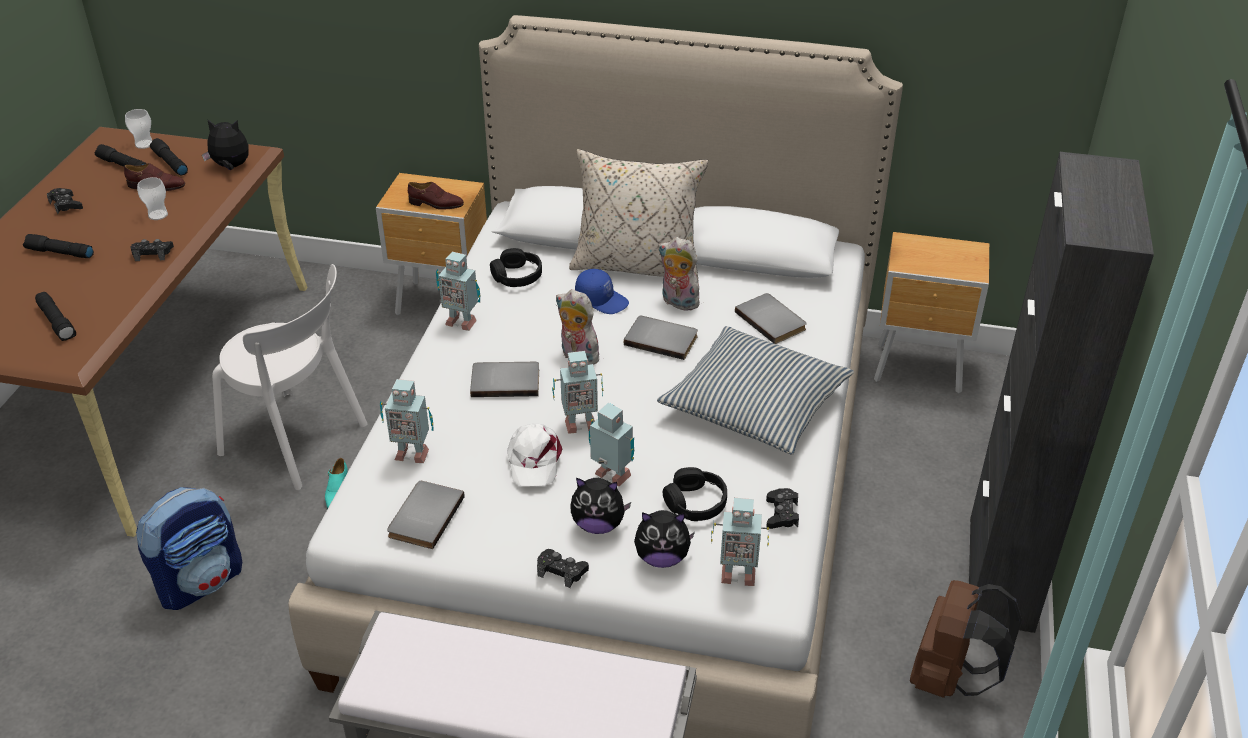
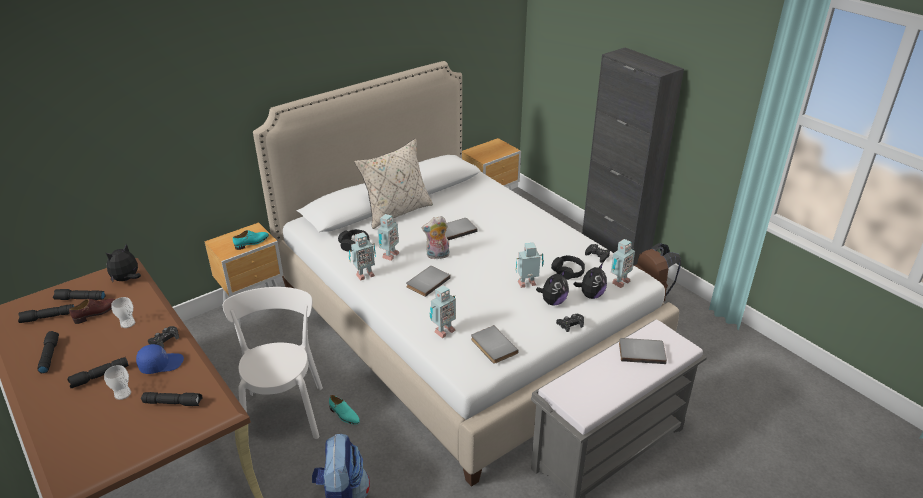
camera: 50 degrees left, 5 degrees down
black game controller [47,188,83,214] -> black flashlight [37,331,59,373]
cup [125,109,153,149] -> cup moved to [104,365,131,400]
white chair [212,264,368,490] -> white chair turned 75 degrees counterclockwise [223,287,323,439]
brown shoe [408,182,464,210] -> turquoise shoe [233,230,269,250]
white cap [507,424,562,486] -> none
toy robot [552,351,603,434] -> toy robot moved to [378,214,399,261]
blue cap [575,269,629,314] -> blue cap moved to [136,344,184,374]
pillow [657,326,854,455] -> none
plush toy [658,237,700,311] -> none
grey book [735,293,807,344] -> grey book moved to [619,338,667,364]

